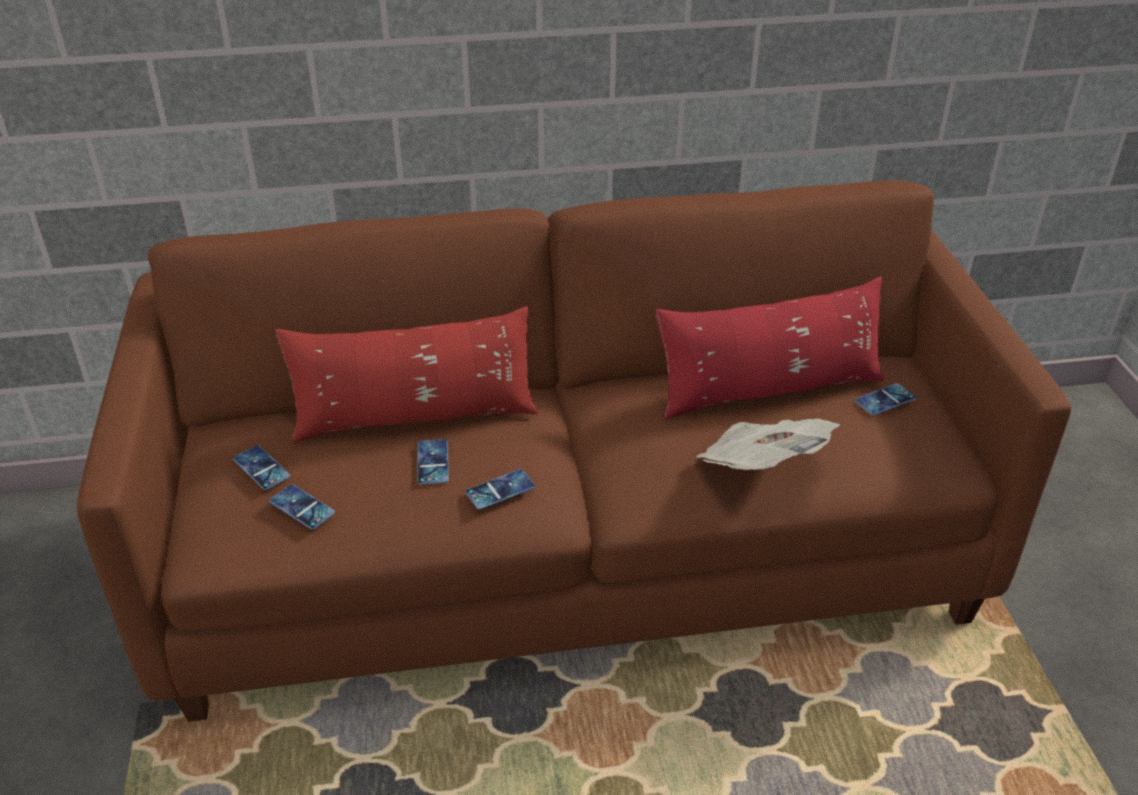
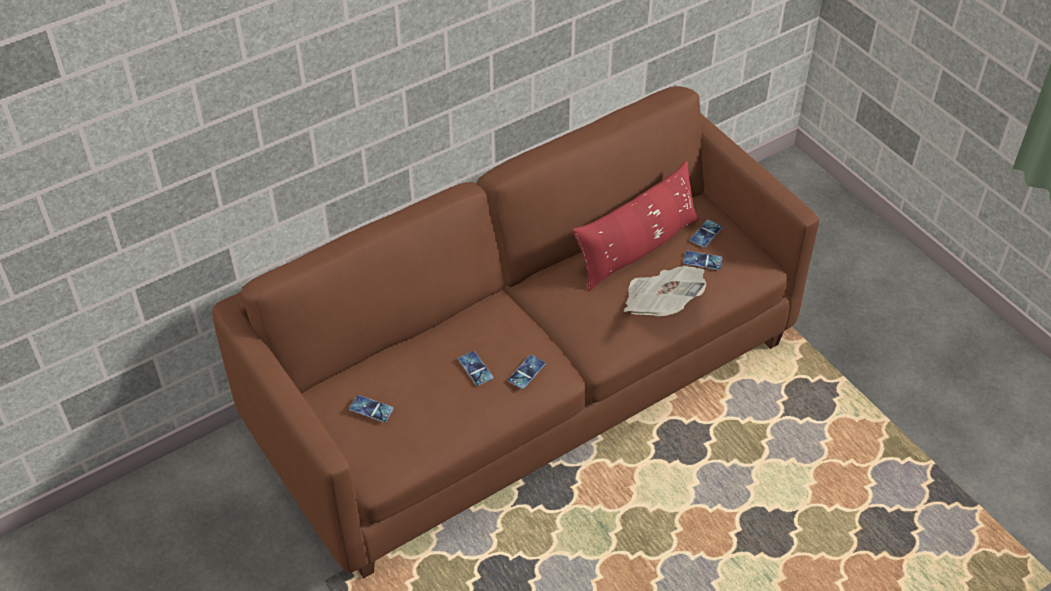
camera: 25 degrees left, 10 degrees up
phone [269,484,335,530] -> phone moved to [683,251,722,270]
red pillow [276,306,538,442] -> none

